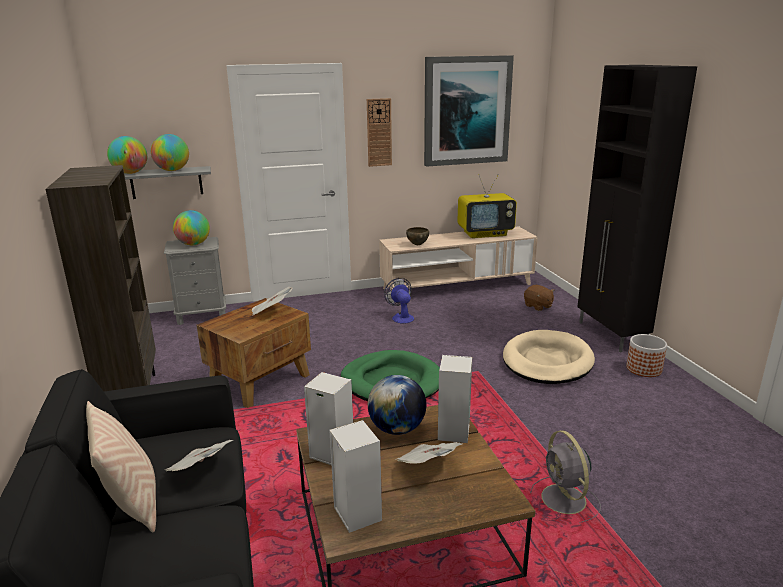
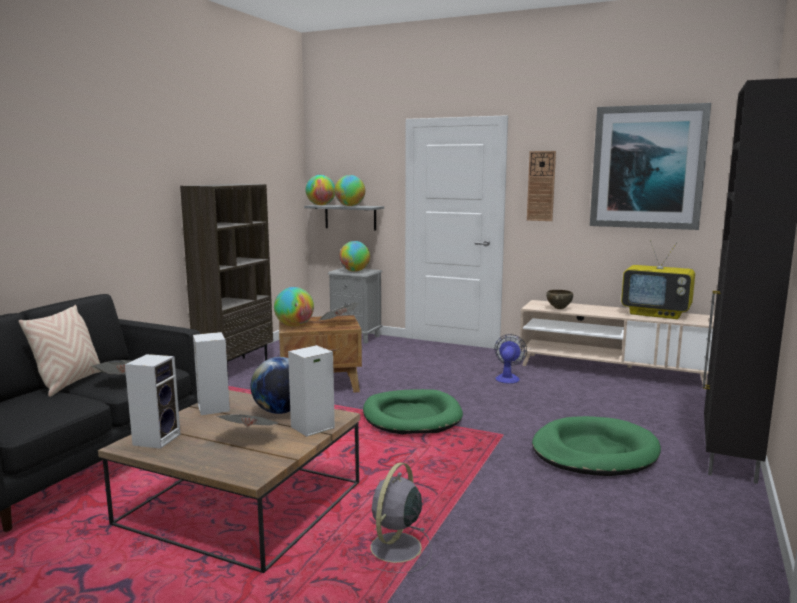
camera: 40 degrees right, 10 degrees down
beige dog bed [503,330,595,384] -> green dog bed [532,416,661,476]
brown plush toy [524,285,555,311] -> none
planter [626,334,667,377] -> none
none -> globe [274,287,314,327]

